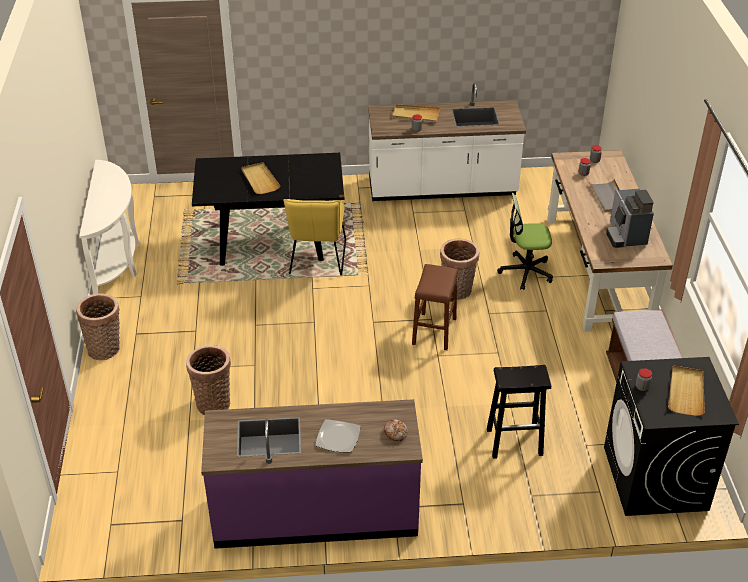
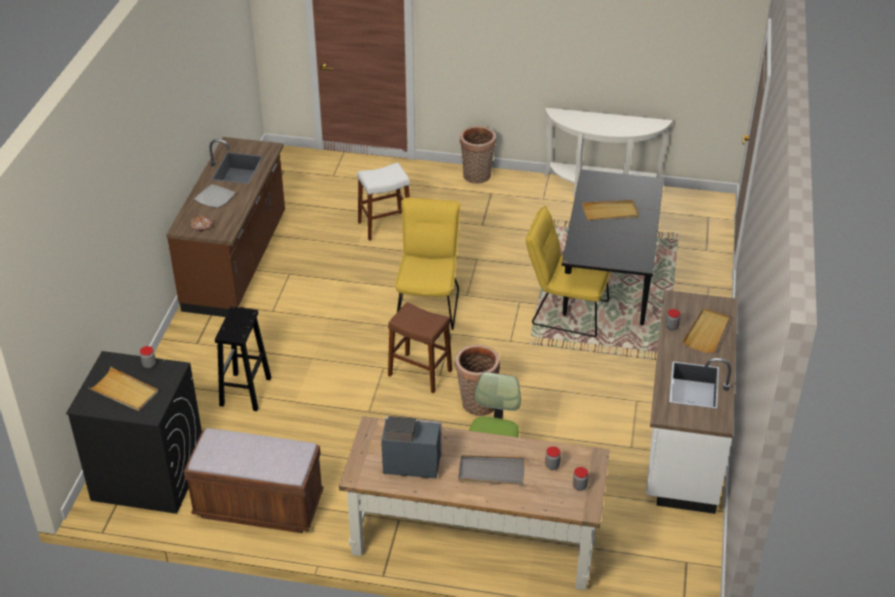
camera: 105 degrees right, 0 degrees up
basket [186,345,231,415] -> white stool [357,163,410,241]
purple counter [201,399,423,549] -> brown counter [166,137,285,317]
none -> yellow chair [395,198,461,330]

